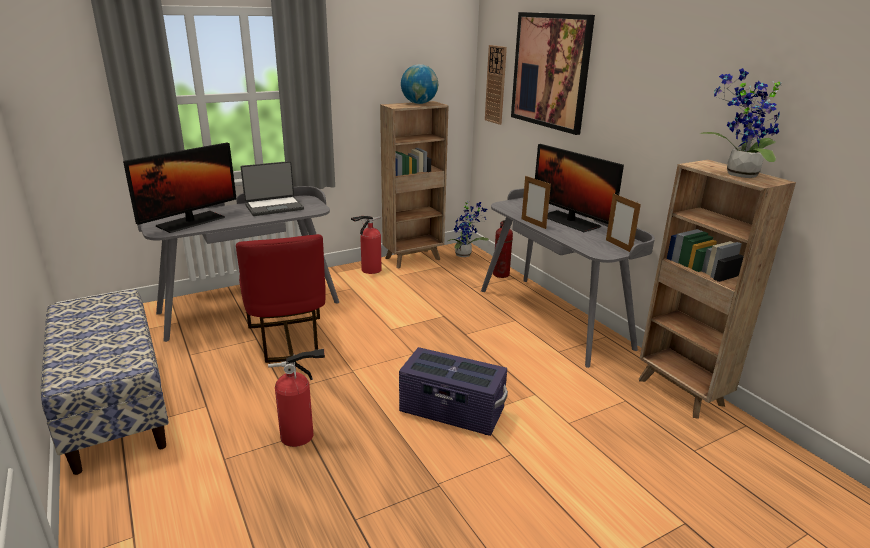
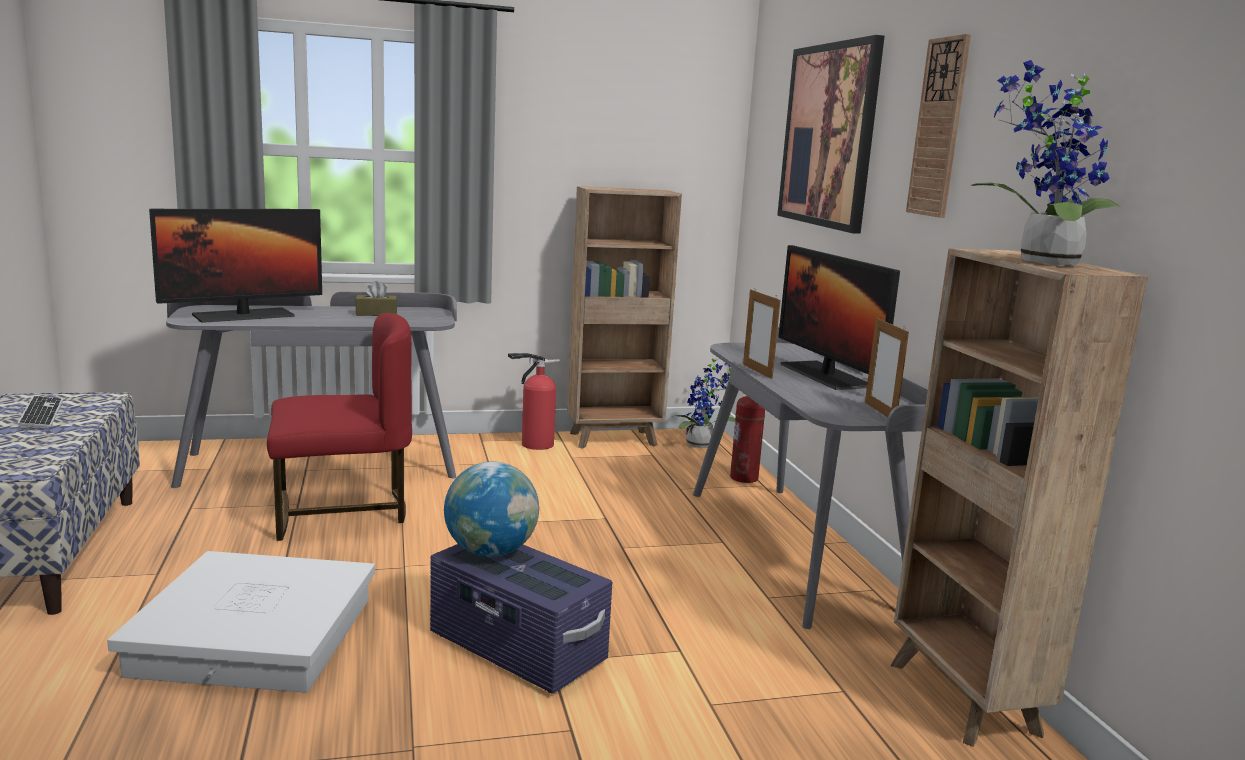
camera: 15 degrees right, 10 degrees down
red chair [236,234,326,363] -> red chair turned 105 degrees counterclockwise [267,313,412,541]
laptop [241,161,304,216] -> brown tissue box [355,281,397,316]
fire extinguisher [268,349,325,447] -> white storage box [107,551,375,693]
globe [401,64,438,104] -> globe moved to [444,462,539,557]
wall clock [485,45,507,125] -> wall clock moved to [906,34,971,218]
none -> keyboard [17,396,63,428]

